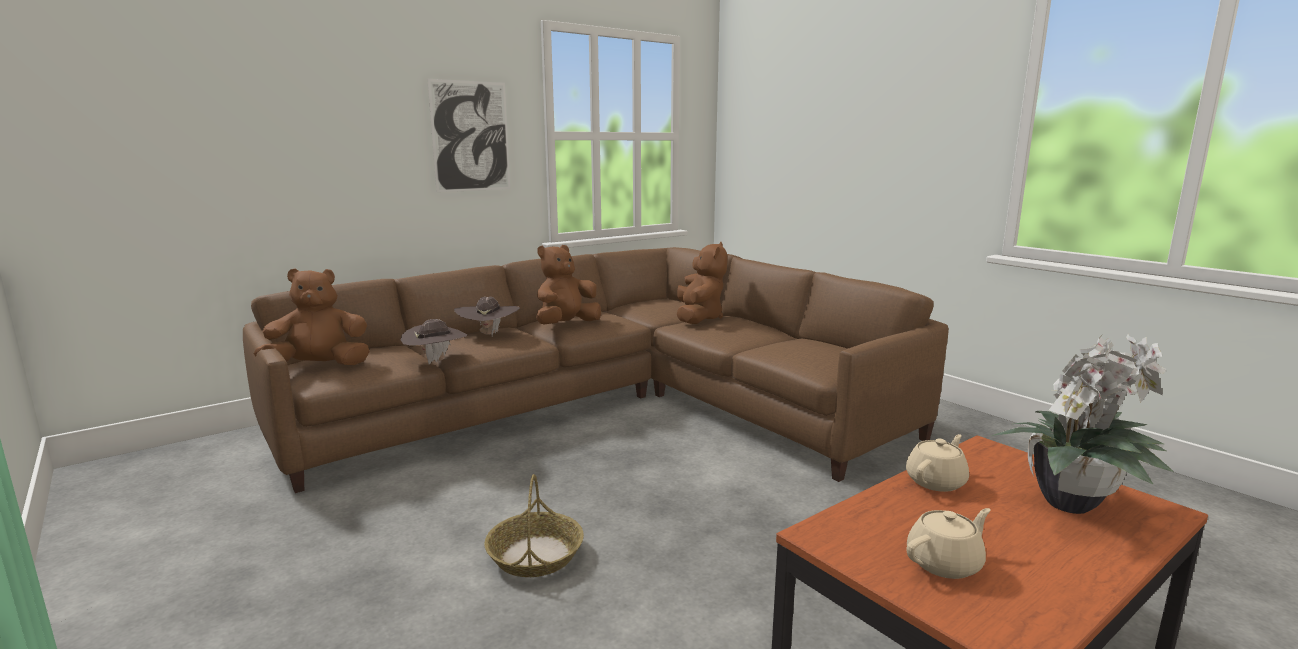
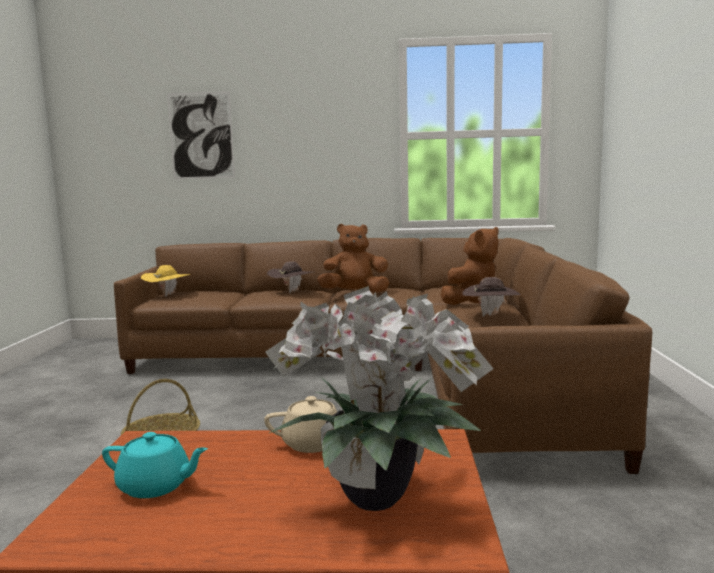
camera: 40 degrees right, 5 degrees down
brown plush toy [254,268,370,365] -> yellow hat [141,265,191,297]
brown hat [401,319,467,364] -> brown hat moved to [462,277,521,317]
picture [427,79,510,192] -> picture moved to [167,91,235,179]
beige teapot [906,508,991,579] -> turquoise teapot [102,432,208,498]

